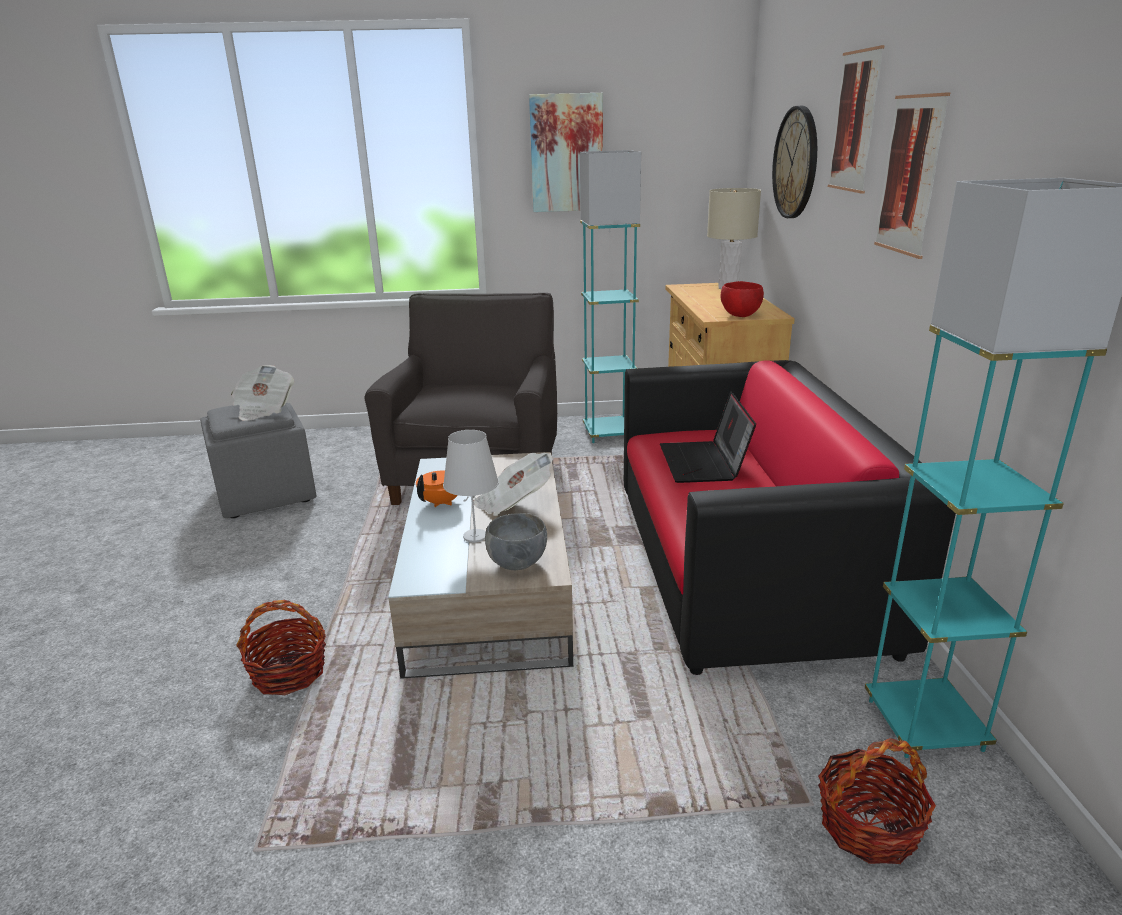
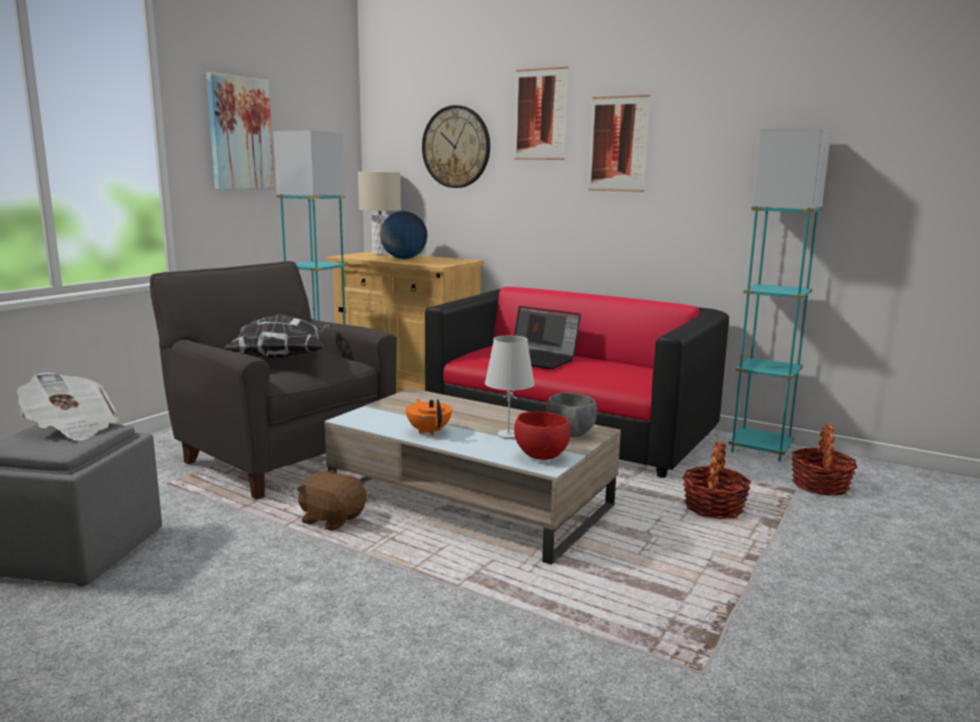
camera: 55 degrees left, 10 degrees down
basket [237,600,326,695] -> basket moved to [682,441,751,519]
newspaper [474,453,554,516] -> none
red bowl [721,281,764,317] -> red bowl moved to [514,411,571,460]
none -> pillow [224,314,333,359]
none -> brown plush toy [297,470,366,531]
none -> globe [380,211,427,259]

